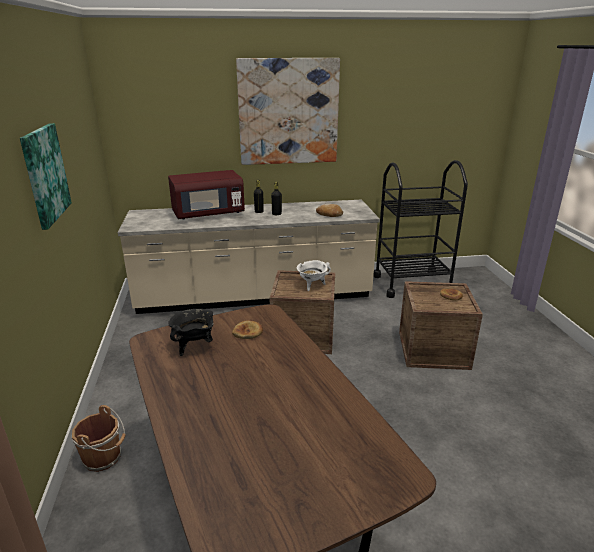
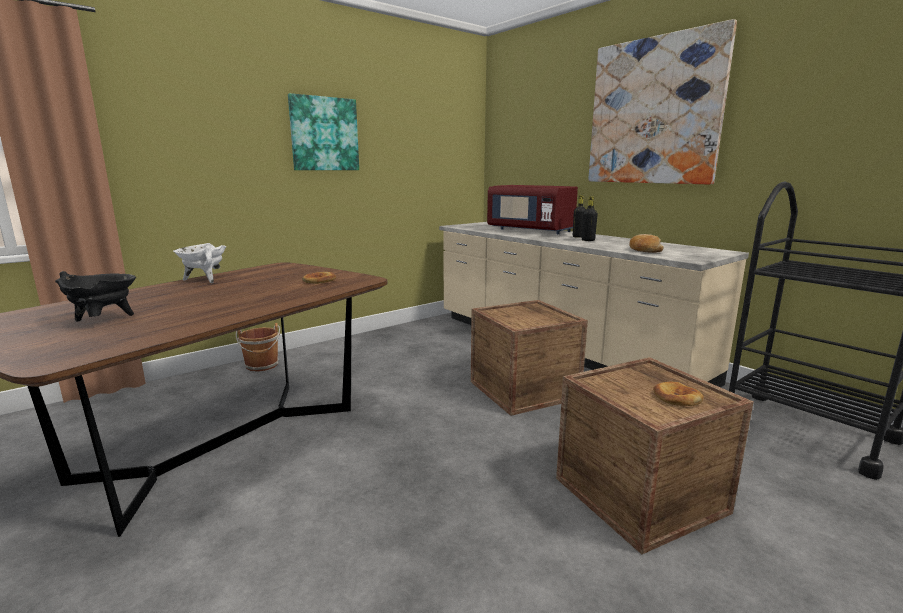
camera: 60 degrees right, 10 degrees down
black cooking pot [168,309,213,356] -> black cooking pot moved to [55,271,136,322]
white cooking pot [297,260,331,291] -> white cooking pot moved to [173,243,226,283]

